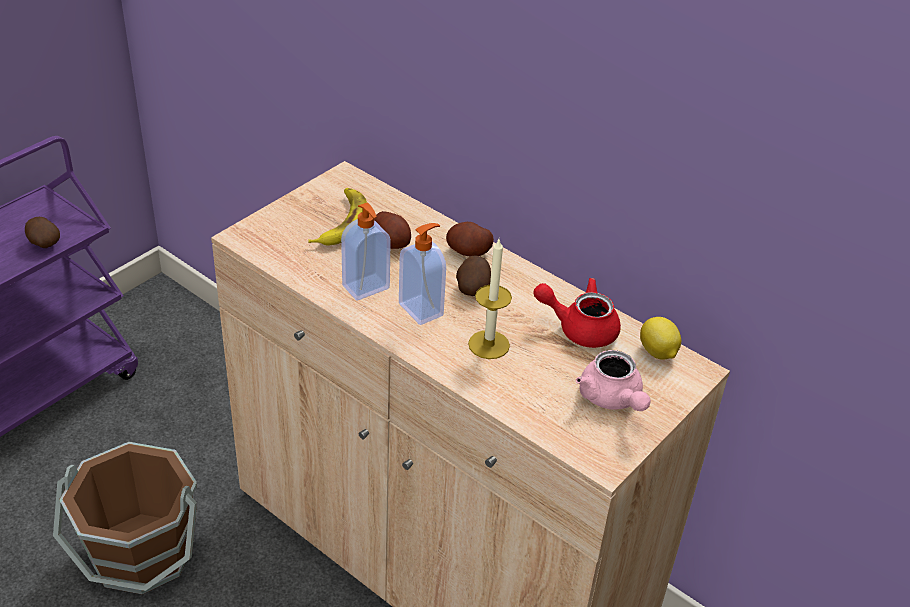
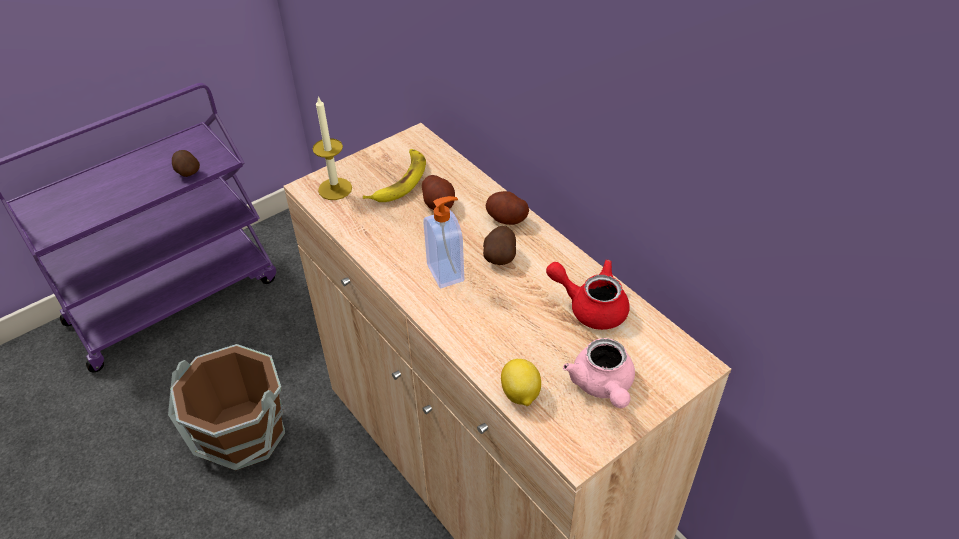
camera: 15 degrees right, 5 degrees up
soap dispenser [341,203,391,300] -> none
candle [468,239,512,359] -> candle moved to [313,96,352,200]
lemon [640,317,681,360] -> lemon moved to [501,359,541,406]

